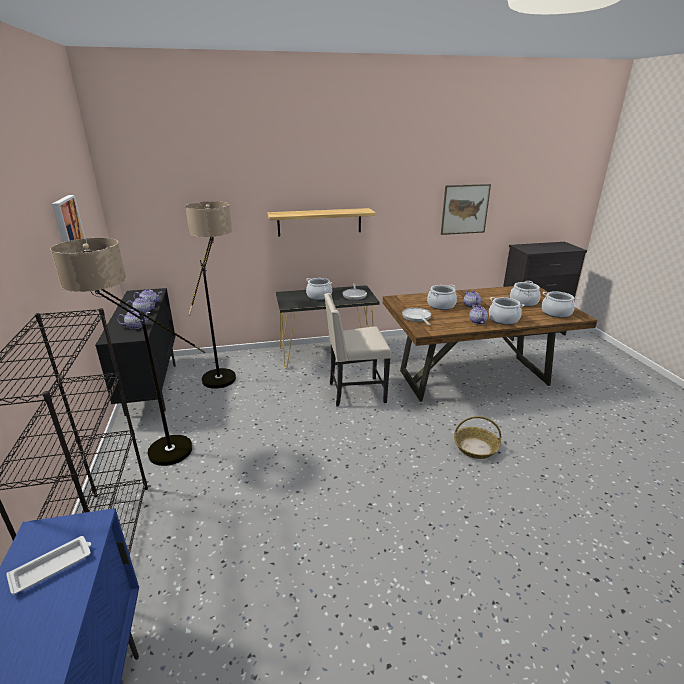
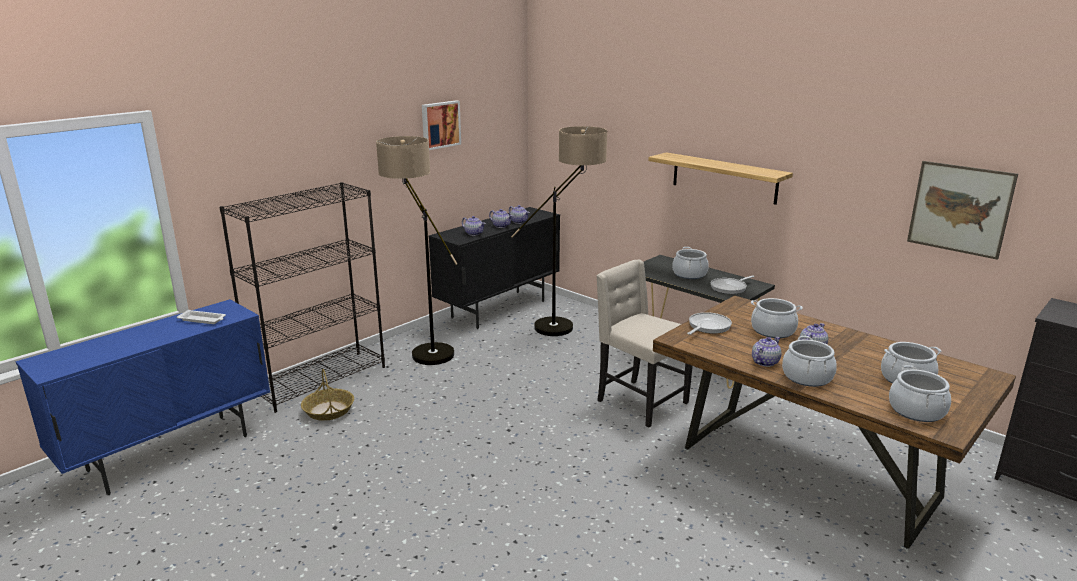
camera: 55 degrees right, 5 degrees down
basket [454,416,501,459] -> basket moved to [301,369,354,421]

